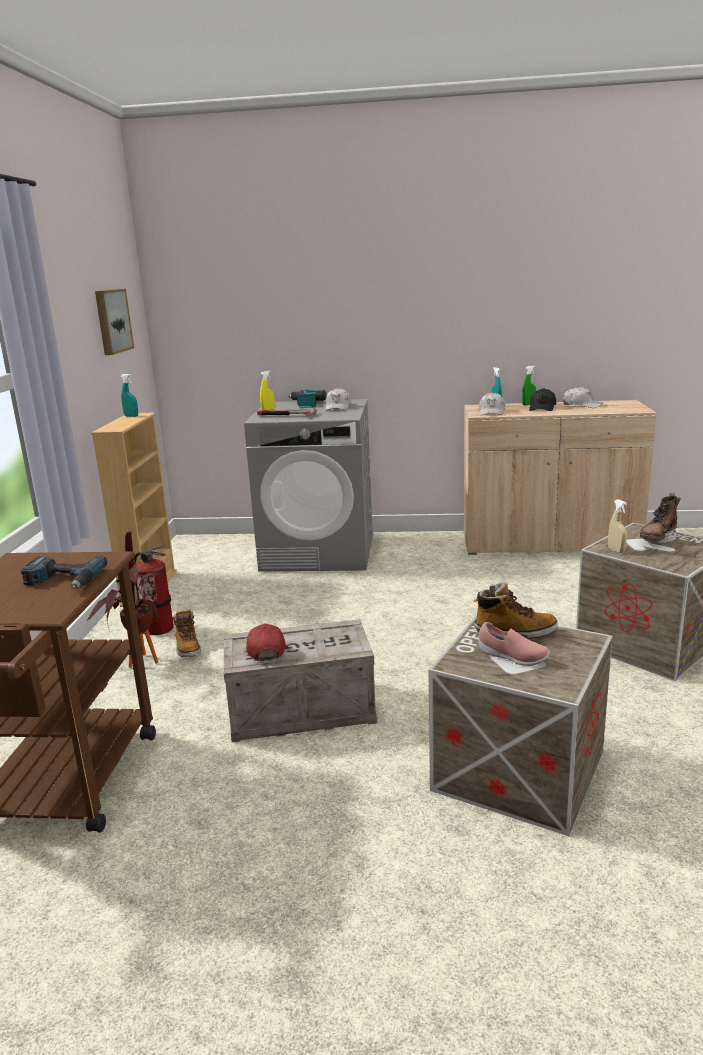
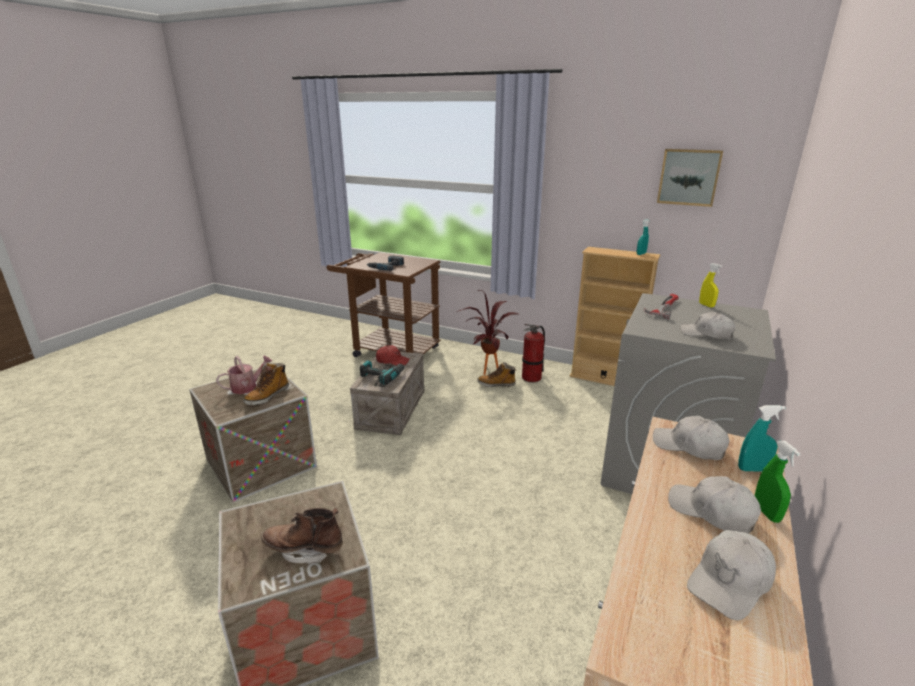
camera: 110 degrees right, 5 degrees up
power drill [287,390,327,408] -> power drill moved to [360,360,404,385]
pink shoe [479,622,550,666] -> watering can [216,355,272,394]
black cap [529,388,556,411] -> white cap [668,476,761,534]
beige spray bottle [608,499,627,553] -> none
brown boot [638,493,681,544] -> brown boot turned 60 degrees counterclockwise [261,508,343,564]

